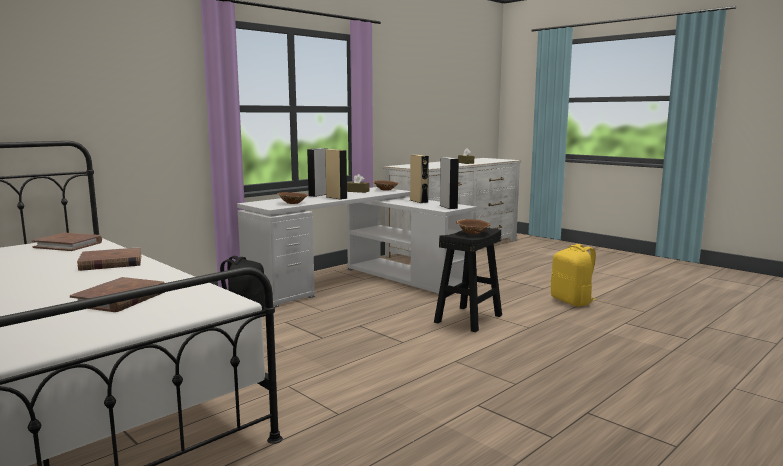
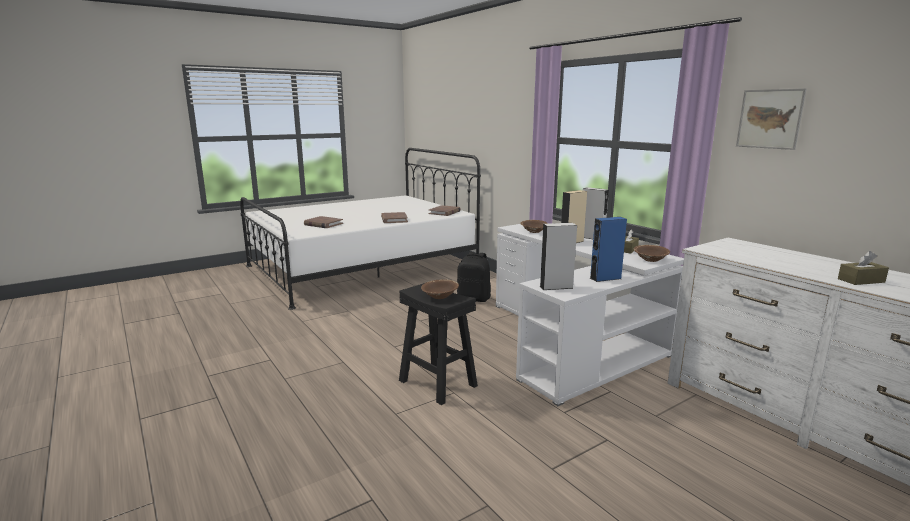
camera: 100 degrees right, 5 degrees up
beige speaker [410,155,429,203] -> blue speaker [590,217,627,282]
yellow backpack [551,244,597,307] -> none
none -> picture [736,88,807,150]

